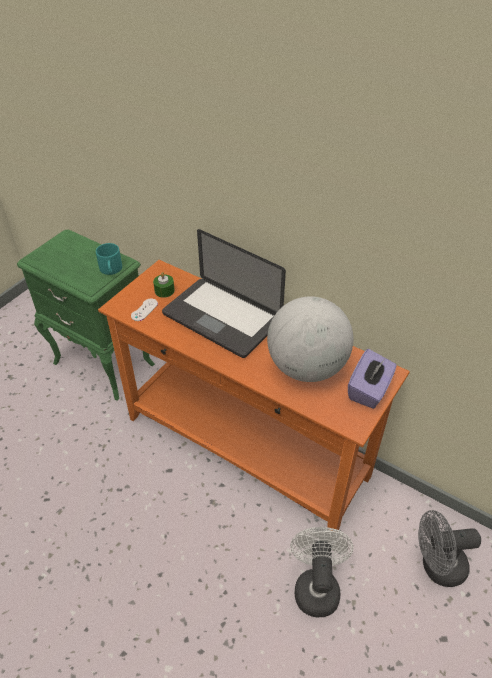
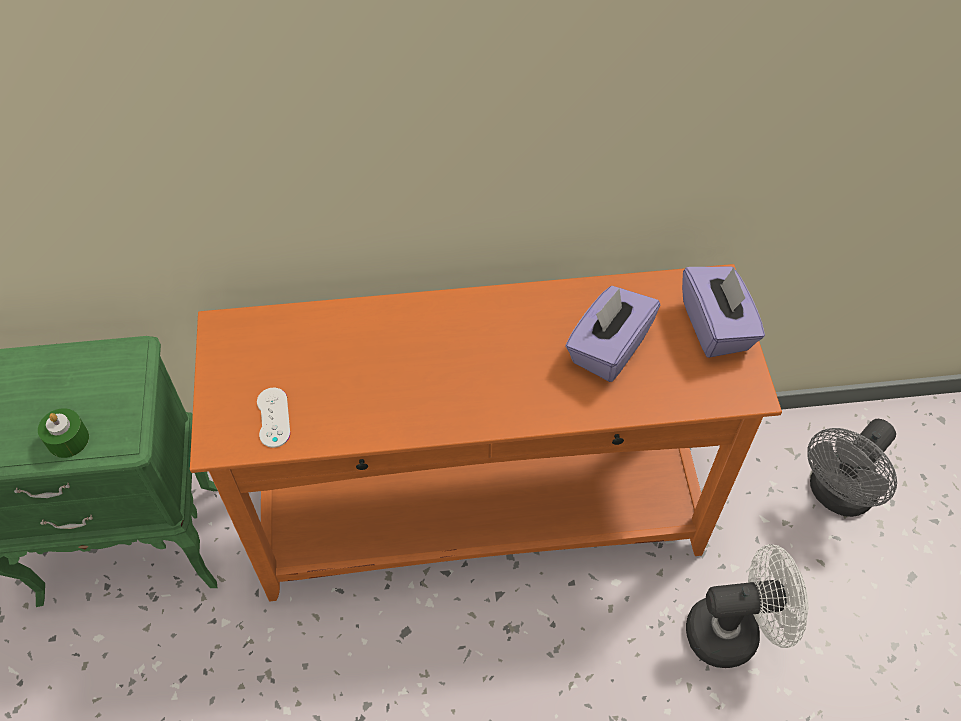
camera: 40 degrees left, 10 degrees up
turquoise mug [96,243,122,275] -> none
green candle [153,272,175,298] -> green candle moved to [38,408,89,458]
laptop [162,229,286,358] -> none
globe [267,296,353,382] -> purple tissue box [565,286,660,382]
white fan [290,527,354,617] -> white fan turned 120 degrees clockwise [686,544,808,668]

